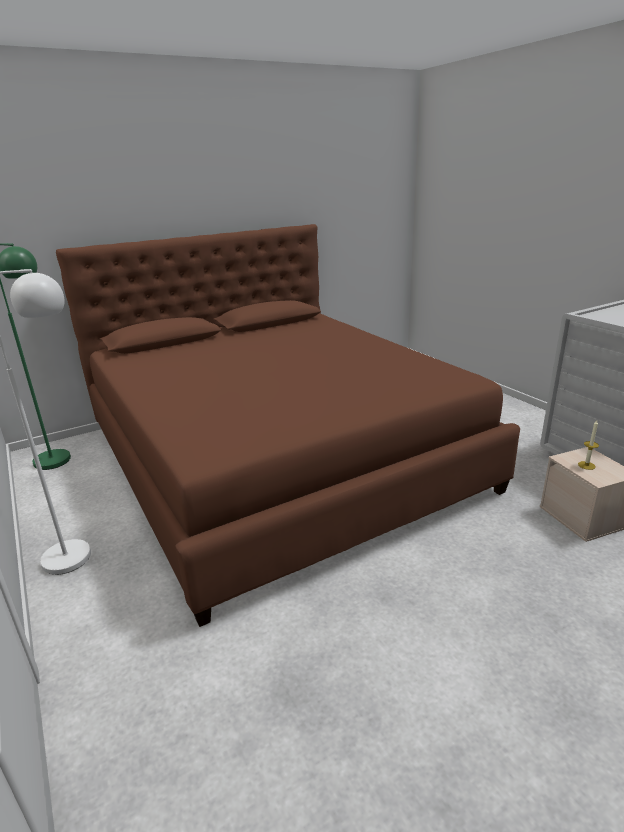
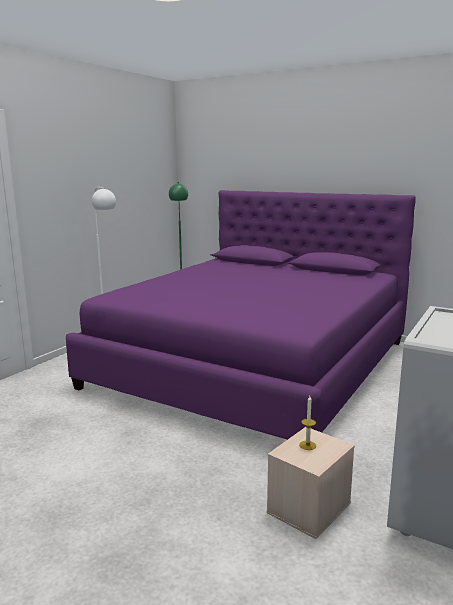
camera: 60 degrees right, 10 degrees down
brown bed [56,224,520,627] -> purple bed [66,190,416,440]

